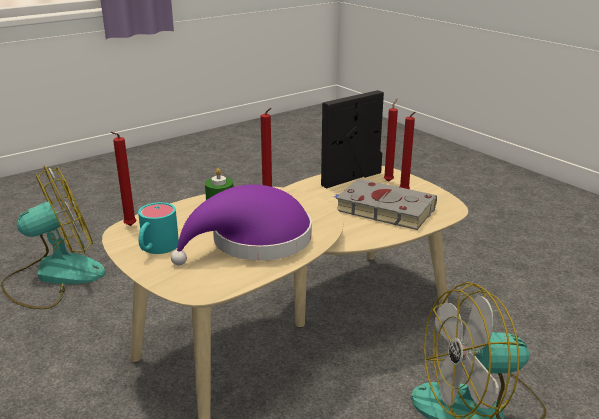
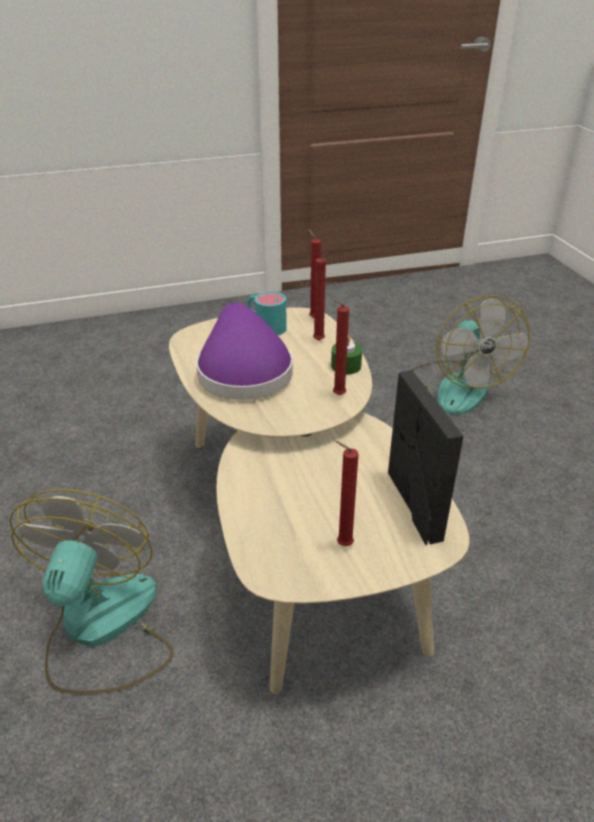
camera: 110 degrees right, 10 degrees up
grey book [334,179,437,230] -> none
red candle [384,99,398,182] -> red candle moved to [313,253,329,341]

